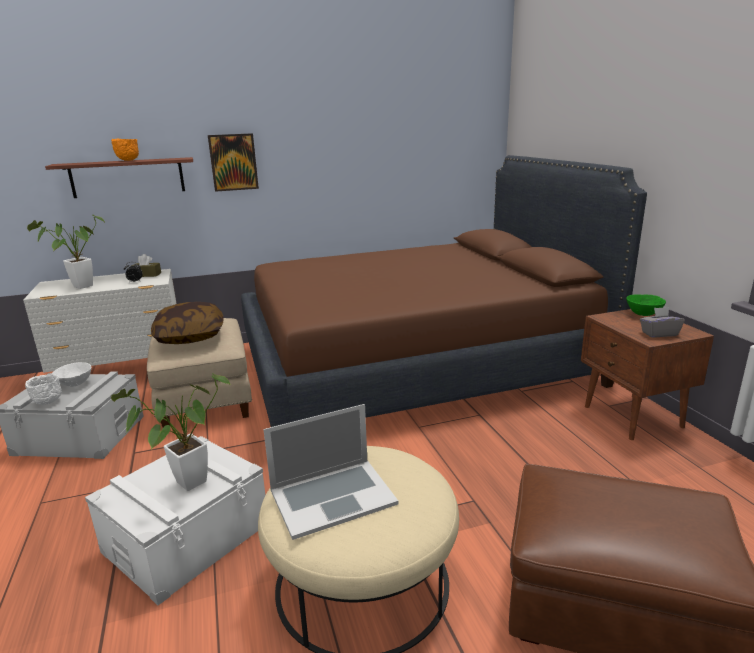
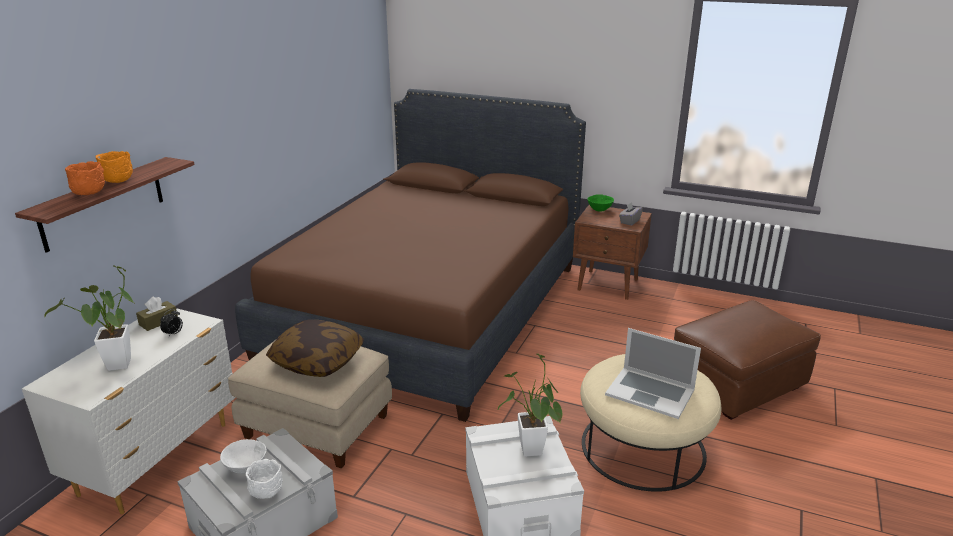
camera: 50 degrees left, 5 degrees up
picture [208,133,259,192] -> none
laptop [263,404,399,540] -> laptop turned 105 degrees clockwise [605,328,701,419]
none -> orange bowl [65,161,105,195]

